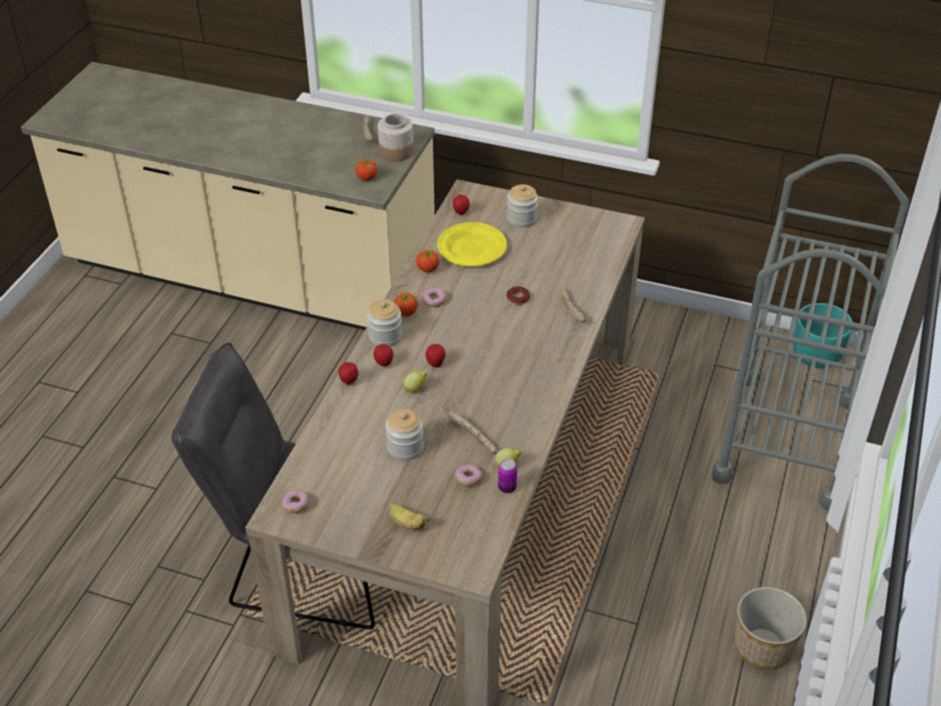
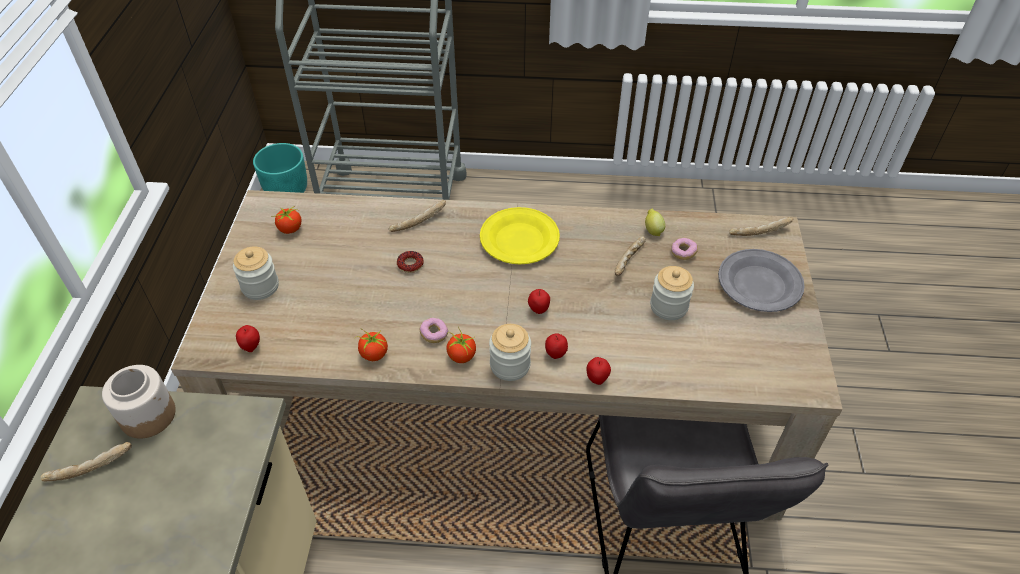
camera: 105 degrees left, 5 degrees up
donut [282,490,309,513] -> none
tomato [356,154,378,181] -> tomato moved to [272,207,301,234]
banana [388,502,429,530] -> grey plate [718,249,805,312]
lemon [403,371,427,393] -> none
yellow plate [437,222,507,267] -> yellow plate moved to [480,207,560,264]
can [498,459,517,493] -> none
planter [735,587,807,670] -> none
none -> bread [729,217,793,236]

